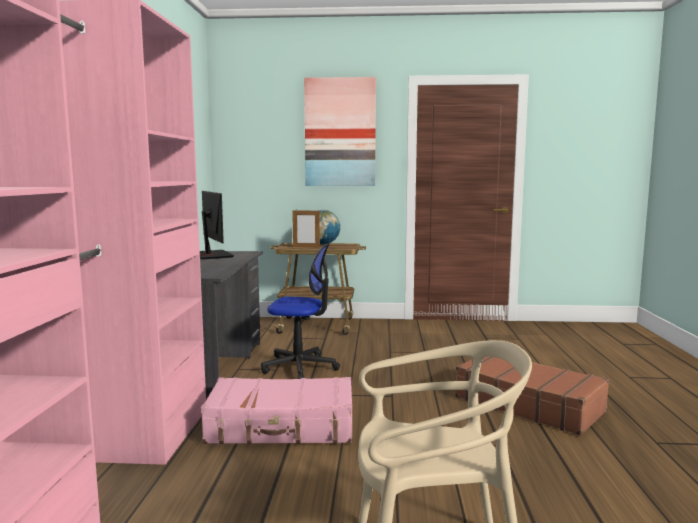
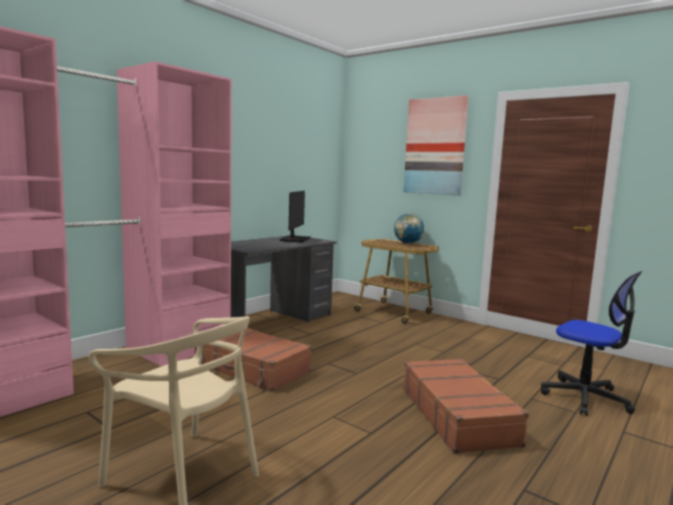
camera: 35 degrees right, 0 degrees up
pink suitcase [201,377,352,444] -> brown suitcase [195,328,312,392]
office chair [261,243,340,379] -> office chair moved to [541,271,642,416]
picture frame [292,209,320,248] -> none

